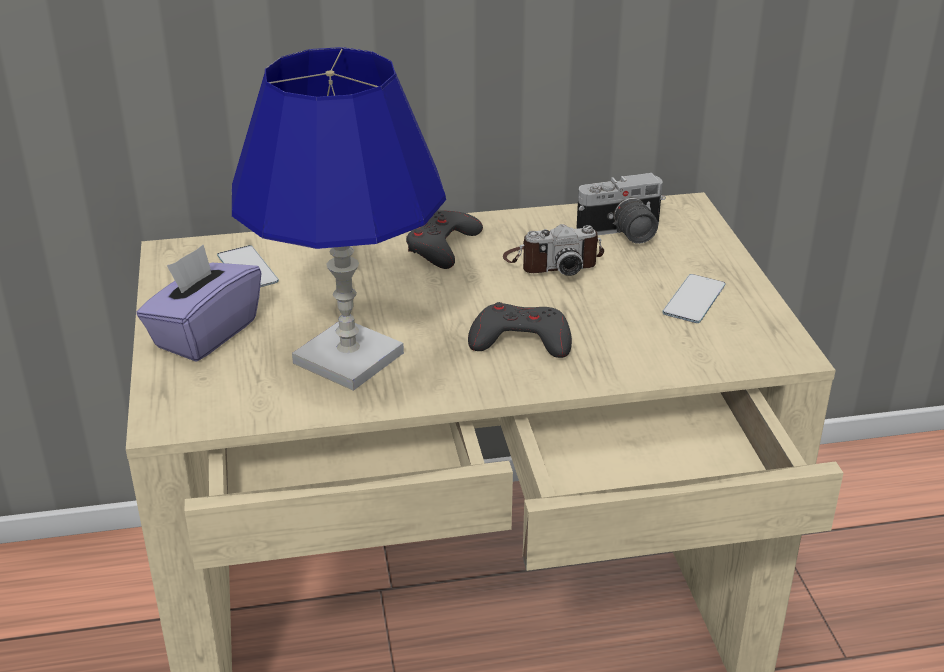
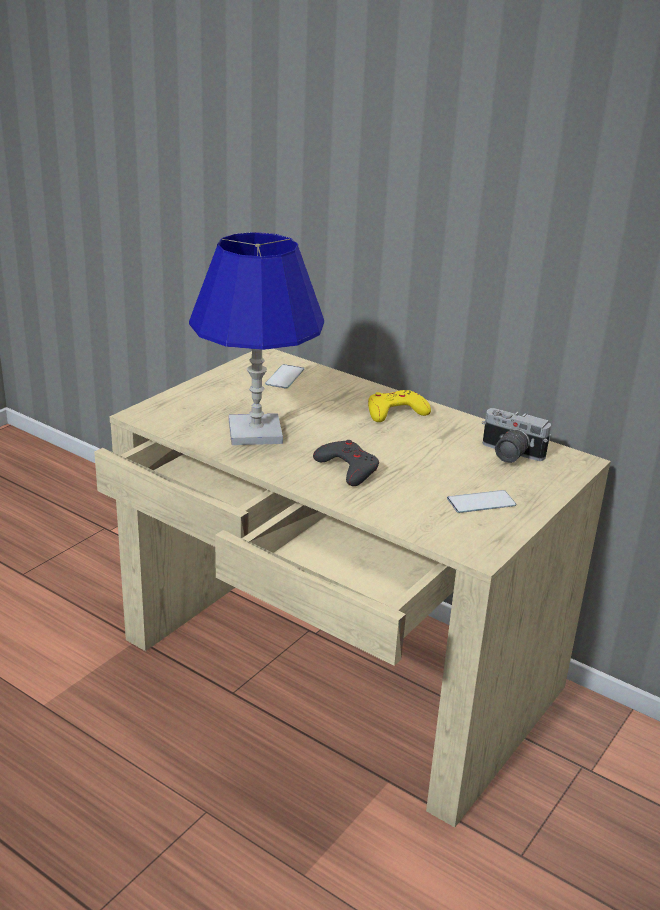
camera: 45 degrees right, 5 degrees down
purple tissue box [136,245,262,362] -> none
grey game controller [406,211,483,269] -> yellow game controller [368,390,431,422]
camera [503,224,604,276] -> none

